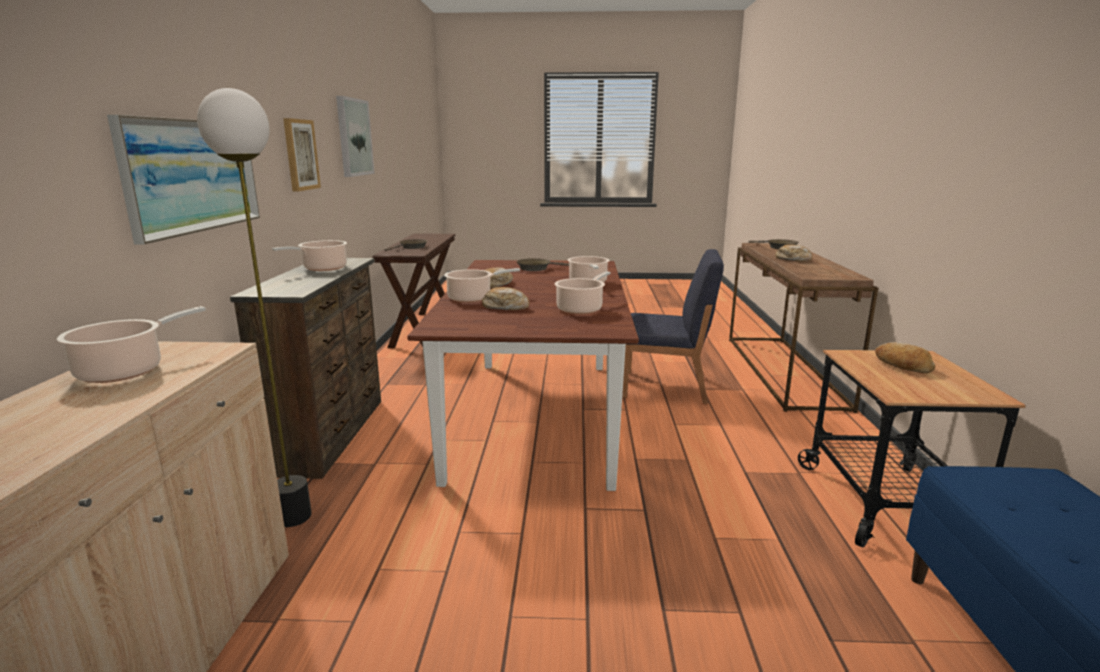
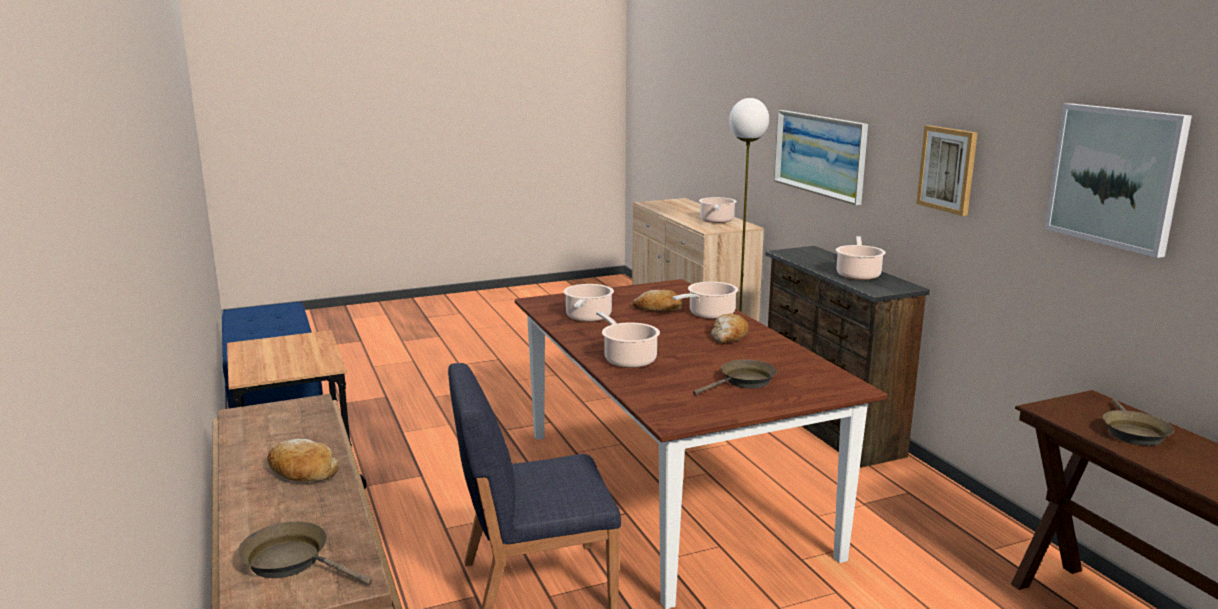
camera: 155 degrees right, 0 degrees up
bread [875,342,935,373] -> none

